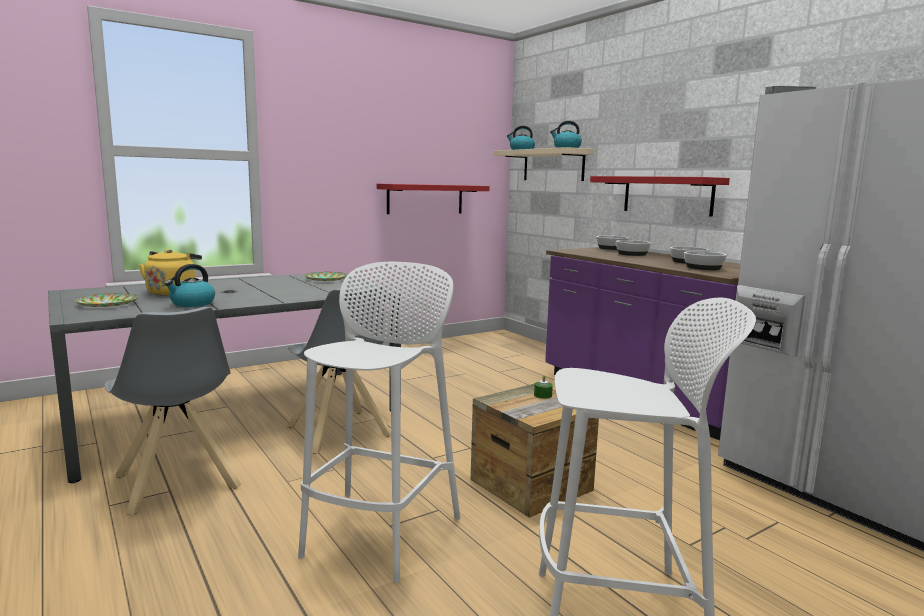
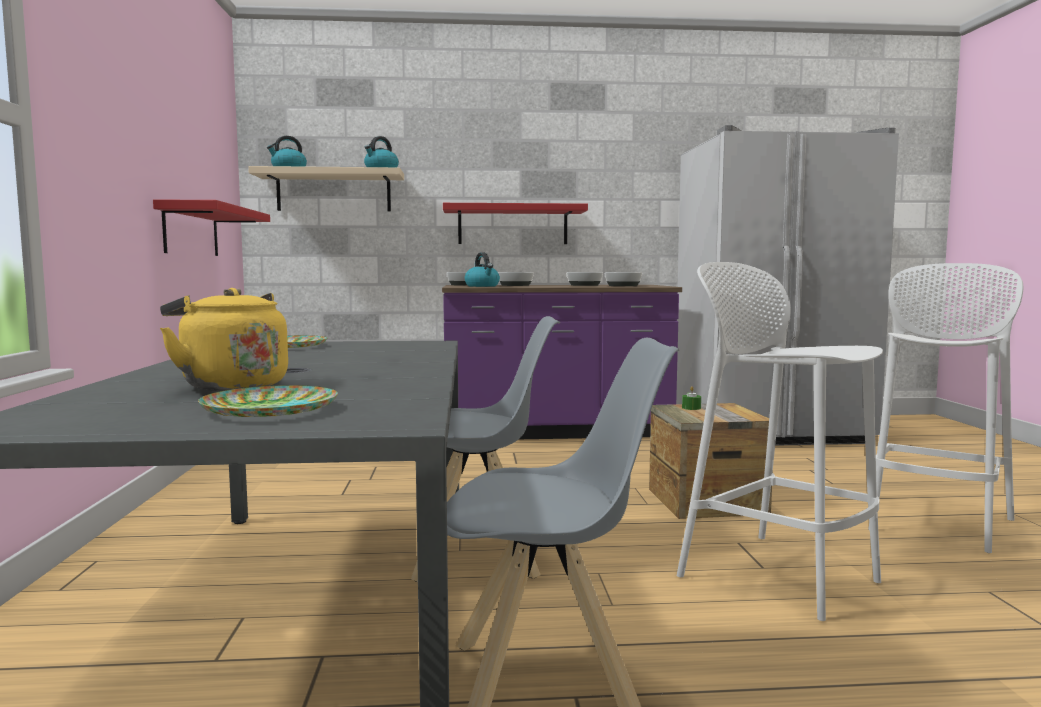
camera: 60 degrees left, 5 degrees down
kettle [165,264,215,307] -> kettle moved to [465,252,500,287]

